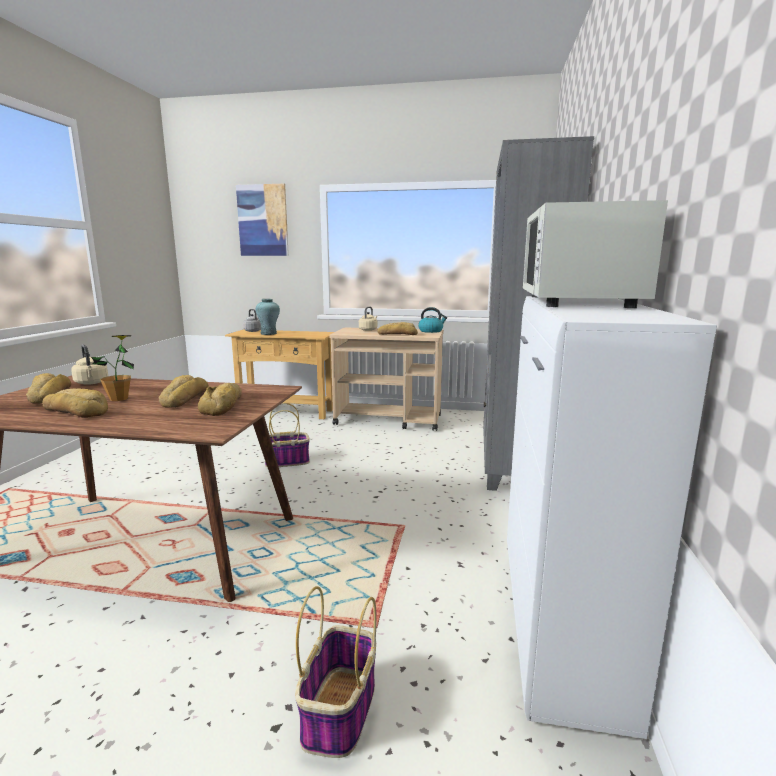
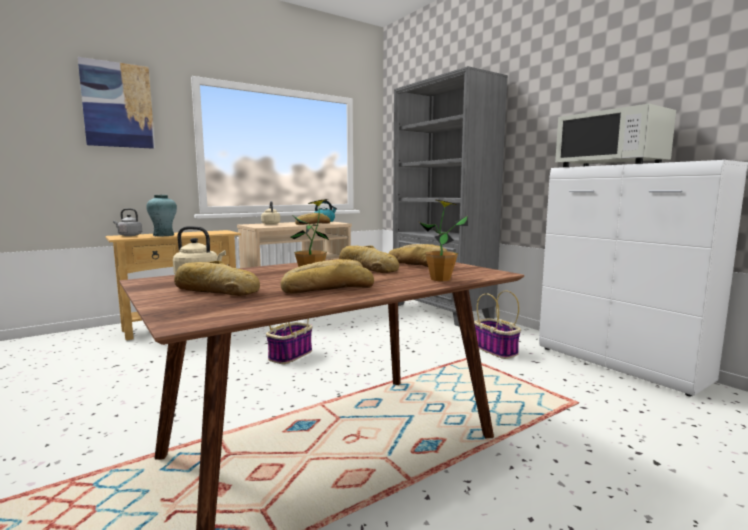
camera: 45 degrees left, 5 degrees down
basket [295,586,376,758] -> basket moved to [474,291,521,359]
none -> potted plant [419,200,468,281]

